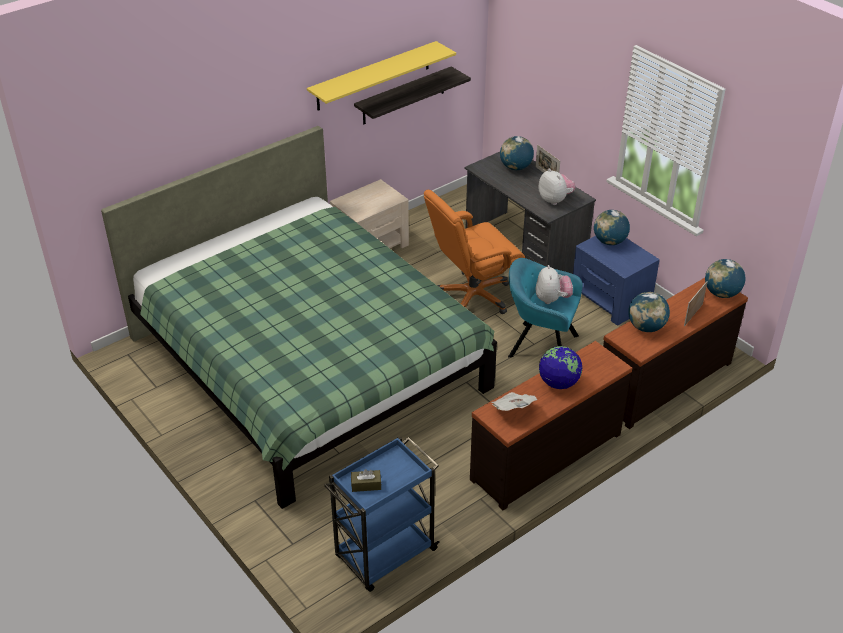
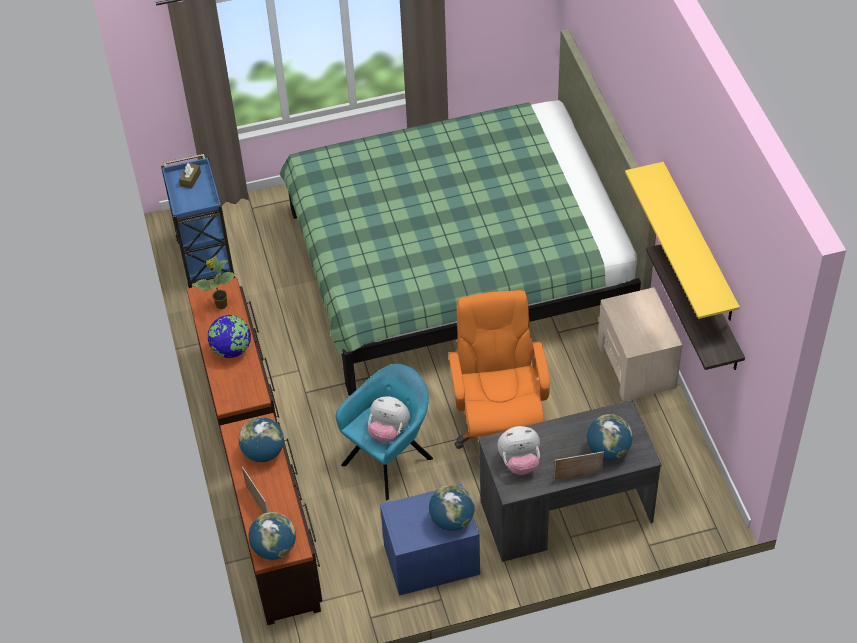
camera: 115 degrees right, 10 degrees up
newspaper [491,392,537,411] -> potted plant [193,256,236,309]

